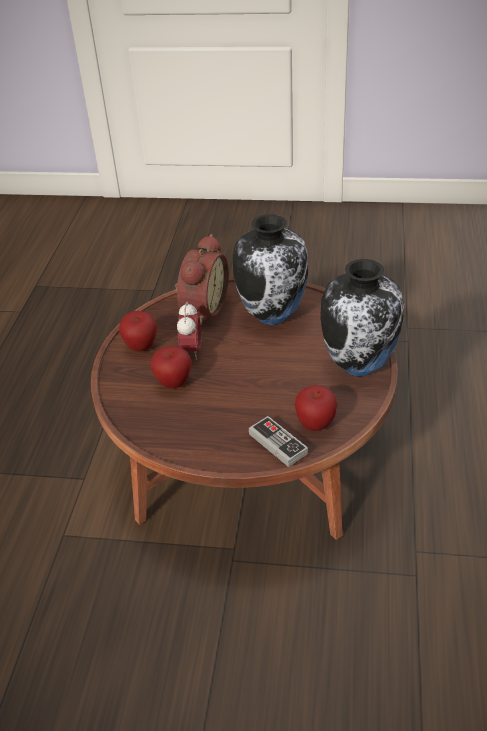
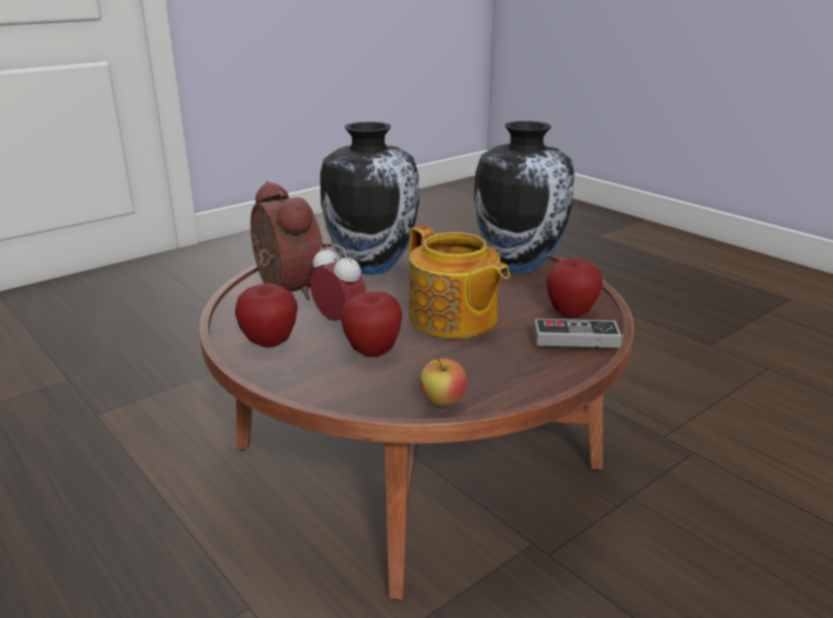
camera: 50 degrees left, 15 degrees down
none -> teapot [409,225,510,339]
none -> apple [419,357,467,406]

